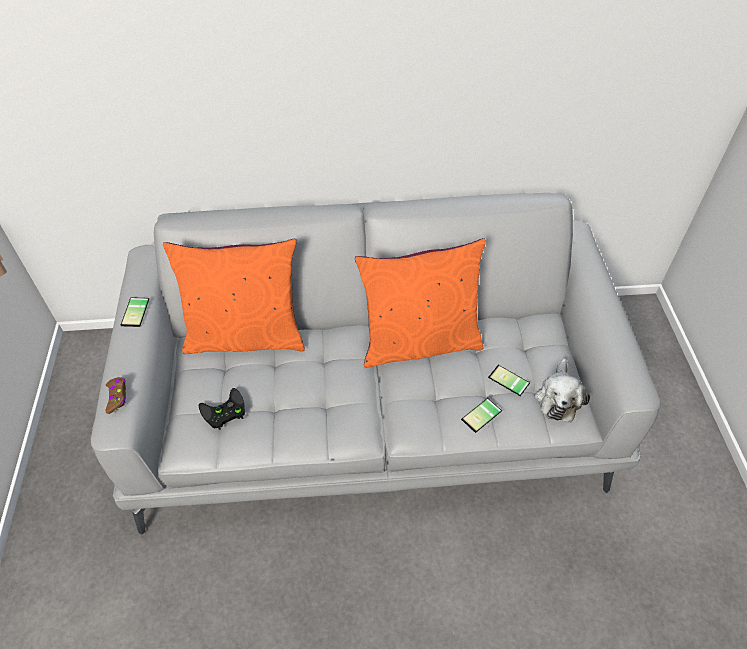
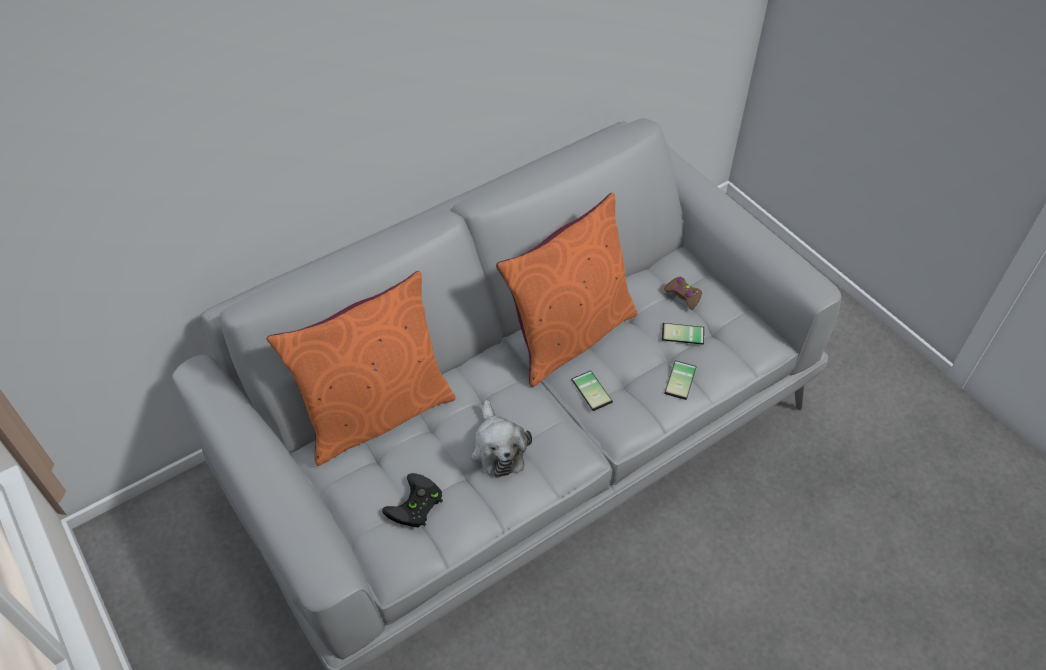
camera: 30 degrees left, 0 degrees up
brown game controller [106,377,126,414] -> brown game controller moved to [664,277,702,310]
phone [120,297,149,327] -> phone moved to [571,371,613,411]
plush toy [534,358,590,422] -> plush toy moved to [471,400,532,478]

